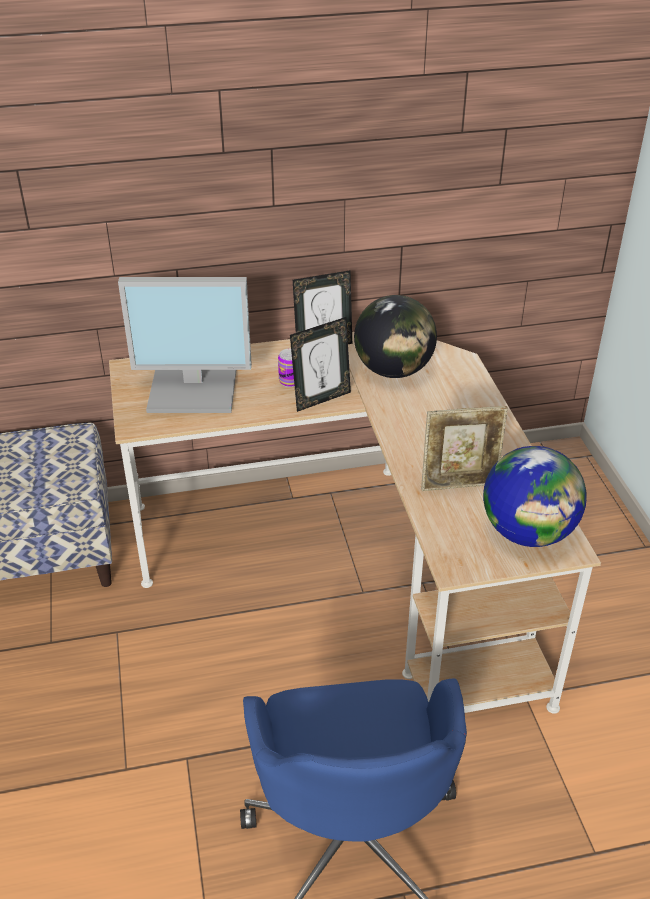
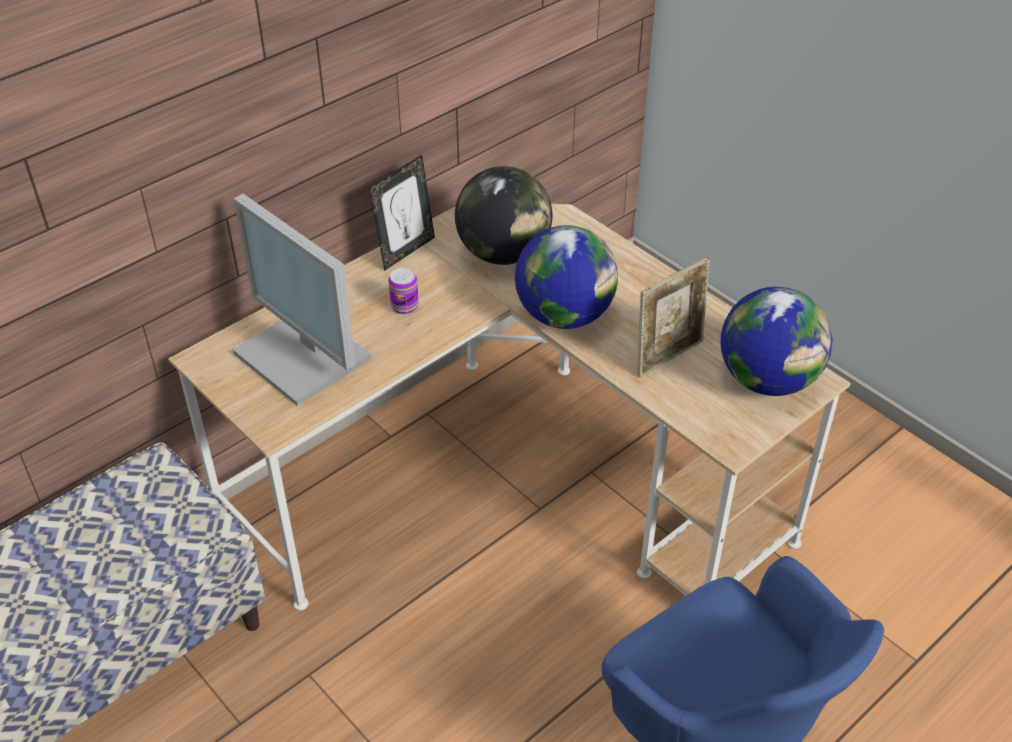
camera: 30 degrees left, 5 degrees up
monitor [118,277,252,413] -> monitor turned 75 degrees clockwise [232,194,372,406]
picture frame [290,317,351,412] -> none
none -> globe [515,225,618,329]

